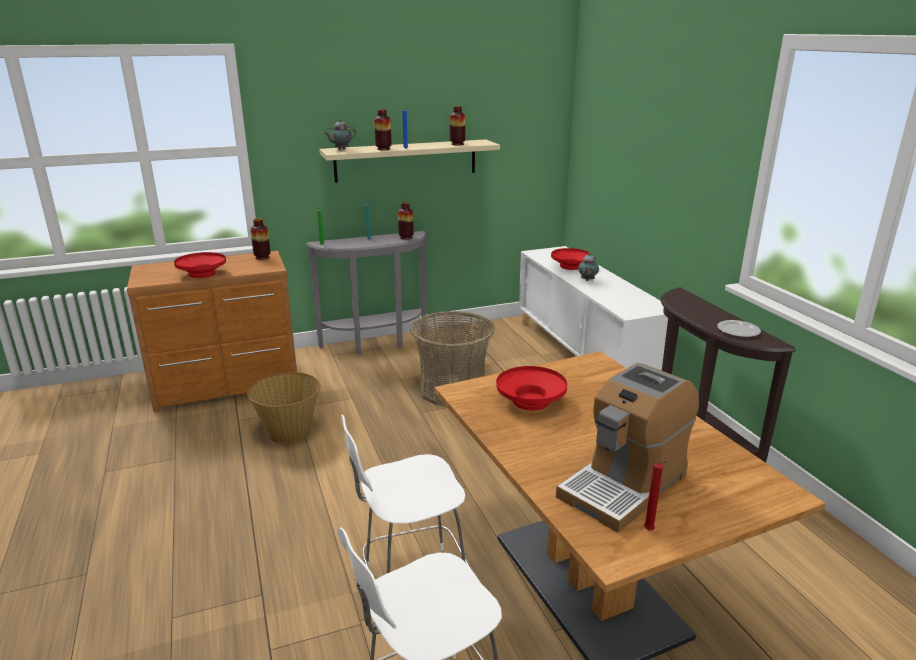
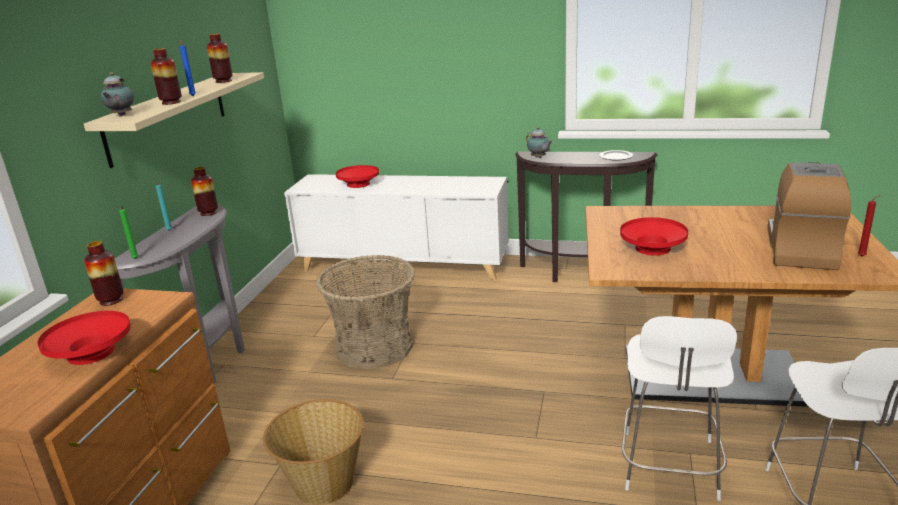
camera: 55 degrees left, 0 degrees up
coffee machine [556,363,699,533] -> coffee machine turned 150 degrees counterclockwise [767,162,851,270]
teapot [578,253,599,281] -> teapot moved to [526,127,553,158]

